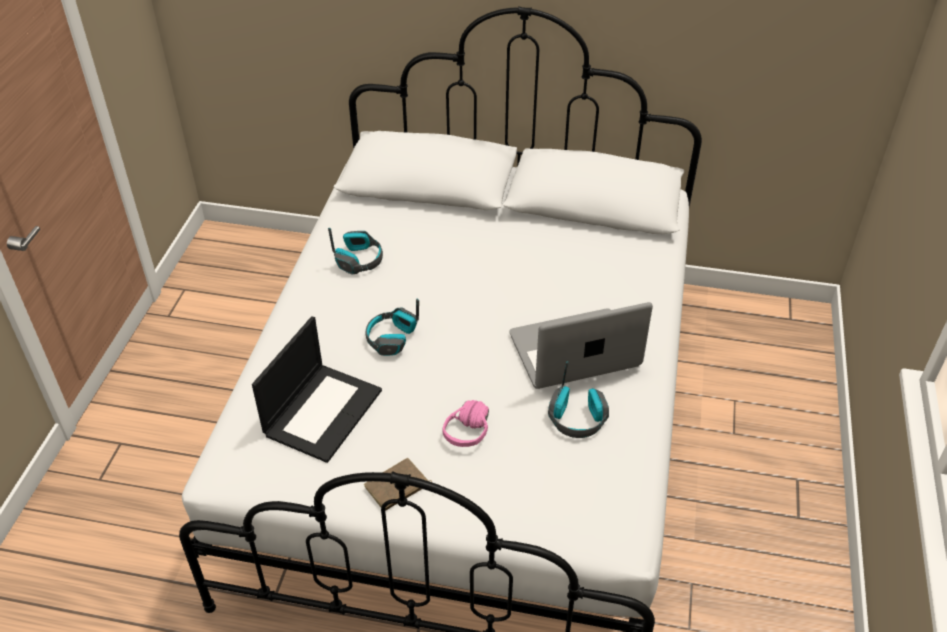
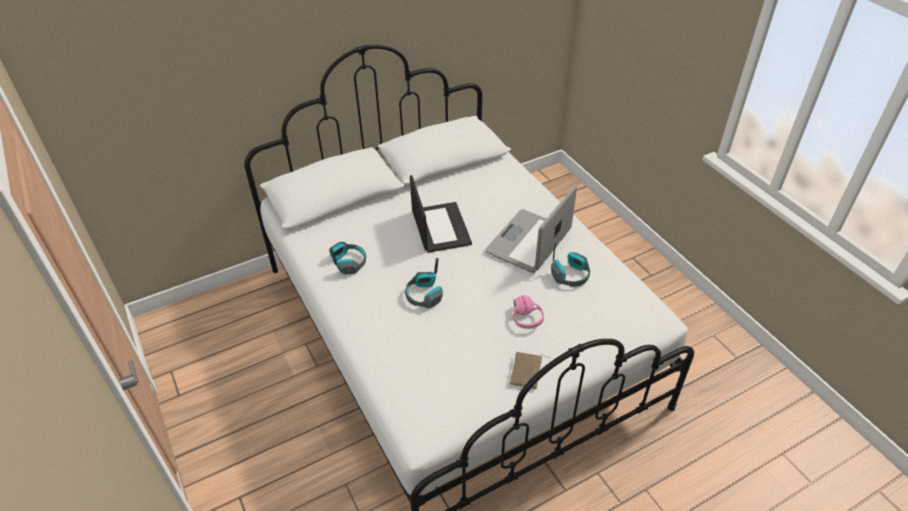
camera: 40 degrees left, 0 degrees up
laptop [252,316,382,463] -> laptop moved to [410,175,472,253]

